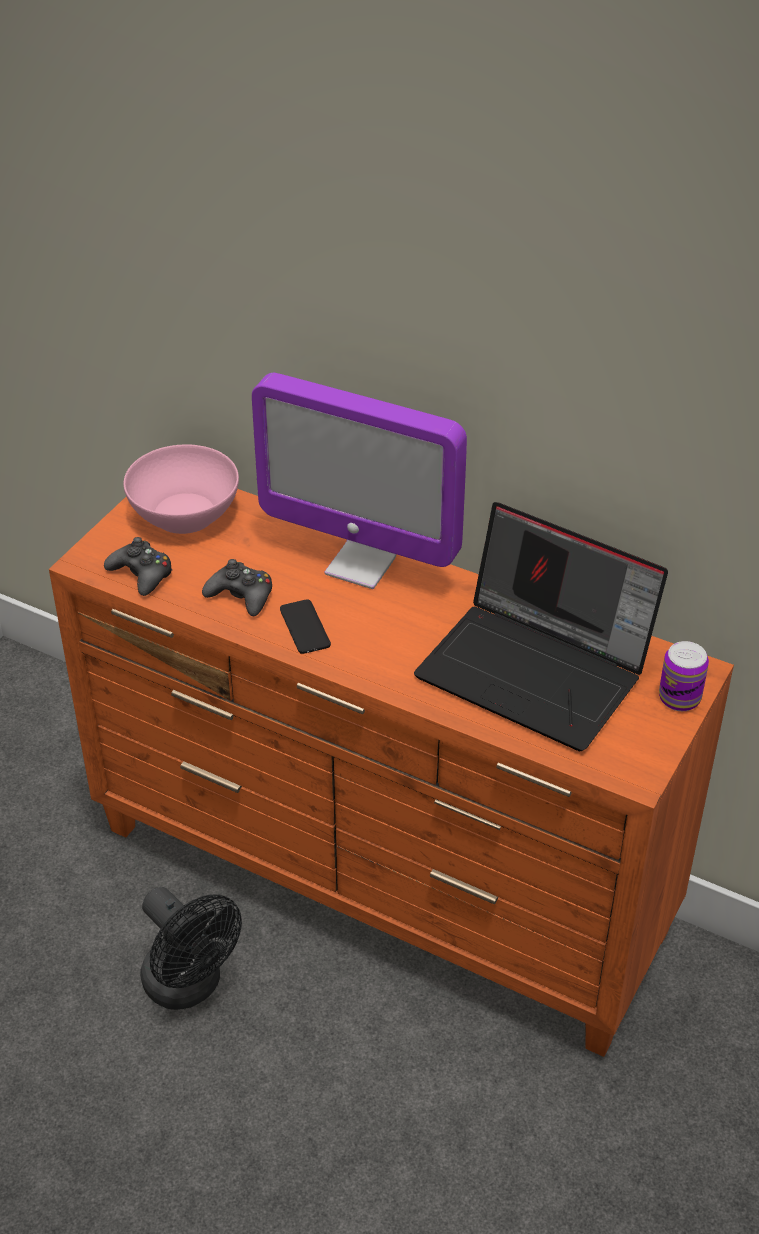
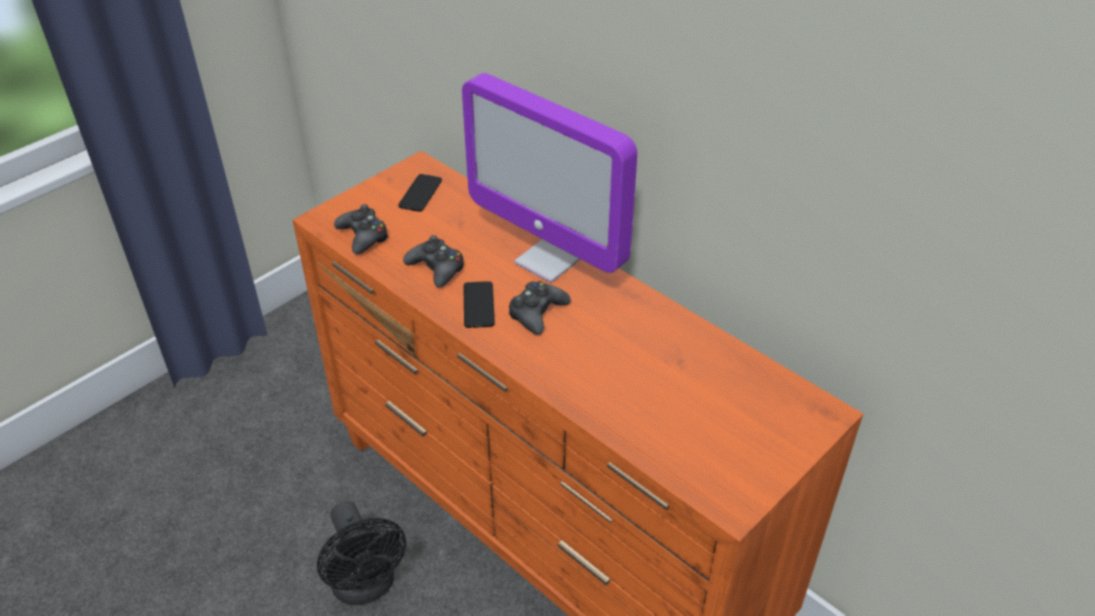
camera: 15 degrees right, 0 degrees up
pink bowl [124,444,239,534] -> phone [398,174,442,212]
laptop [414,502,668,751] -> none
can [659,641,709,711] -> none
none -> black game controller [509,281,571,335]

